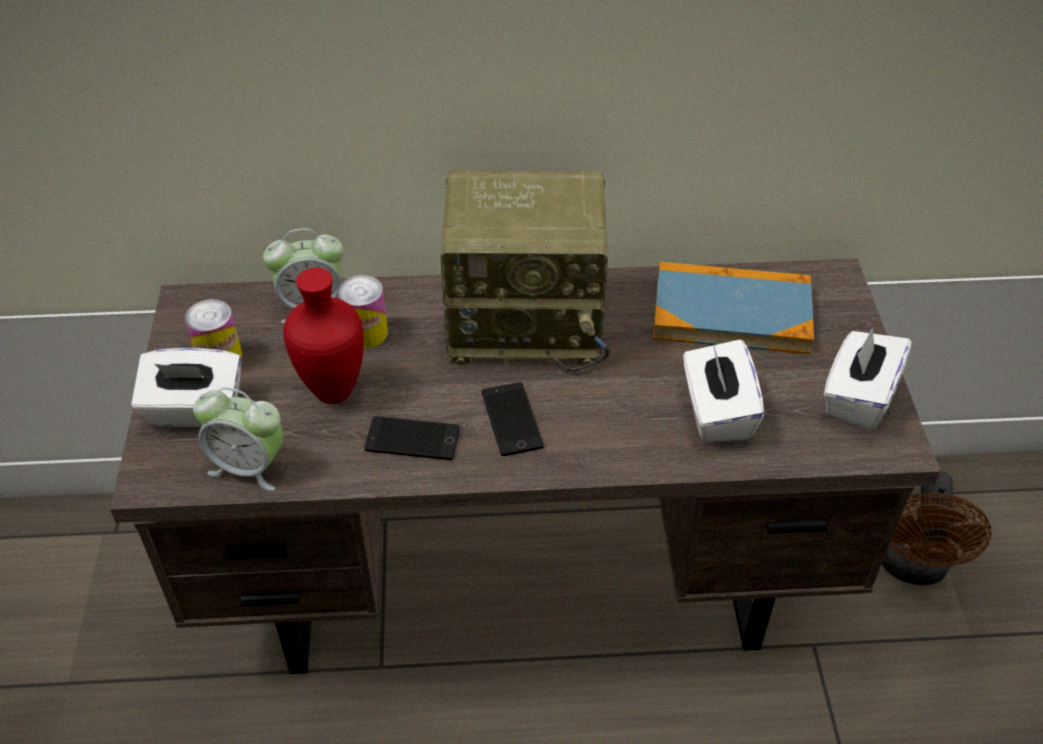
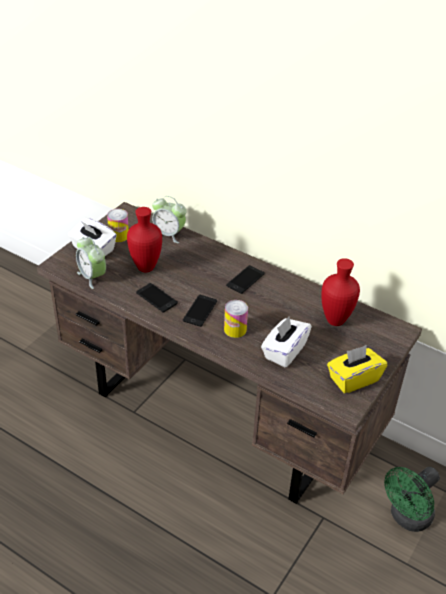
camera: 35 degrees right, 5 degrees down
can [338,275,388,348] -> can moved to [224,300,248,338]
radio [441,170,610,372] -> phone [226,265,265,294]
book [653,262,814,354] -> red vase [322,258,360,326]
white tissue box [824,327,911,430] -> yellow tissue box [327,345,387,394]
brown fan [882,471,991,585] -> green fan [384,467,440,532]

